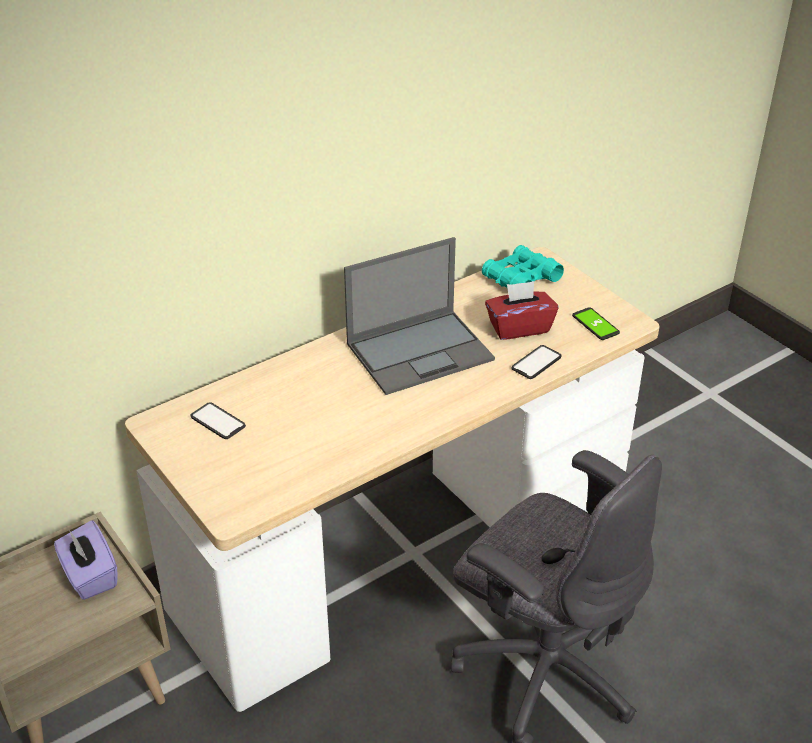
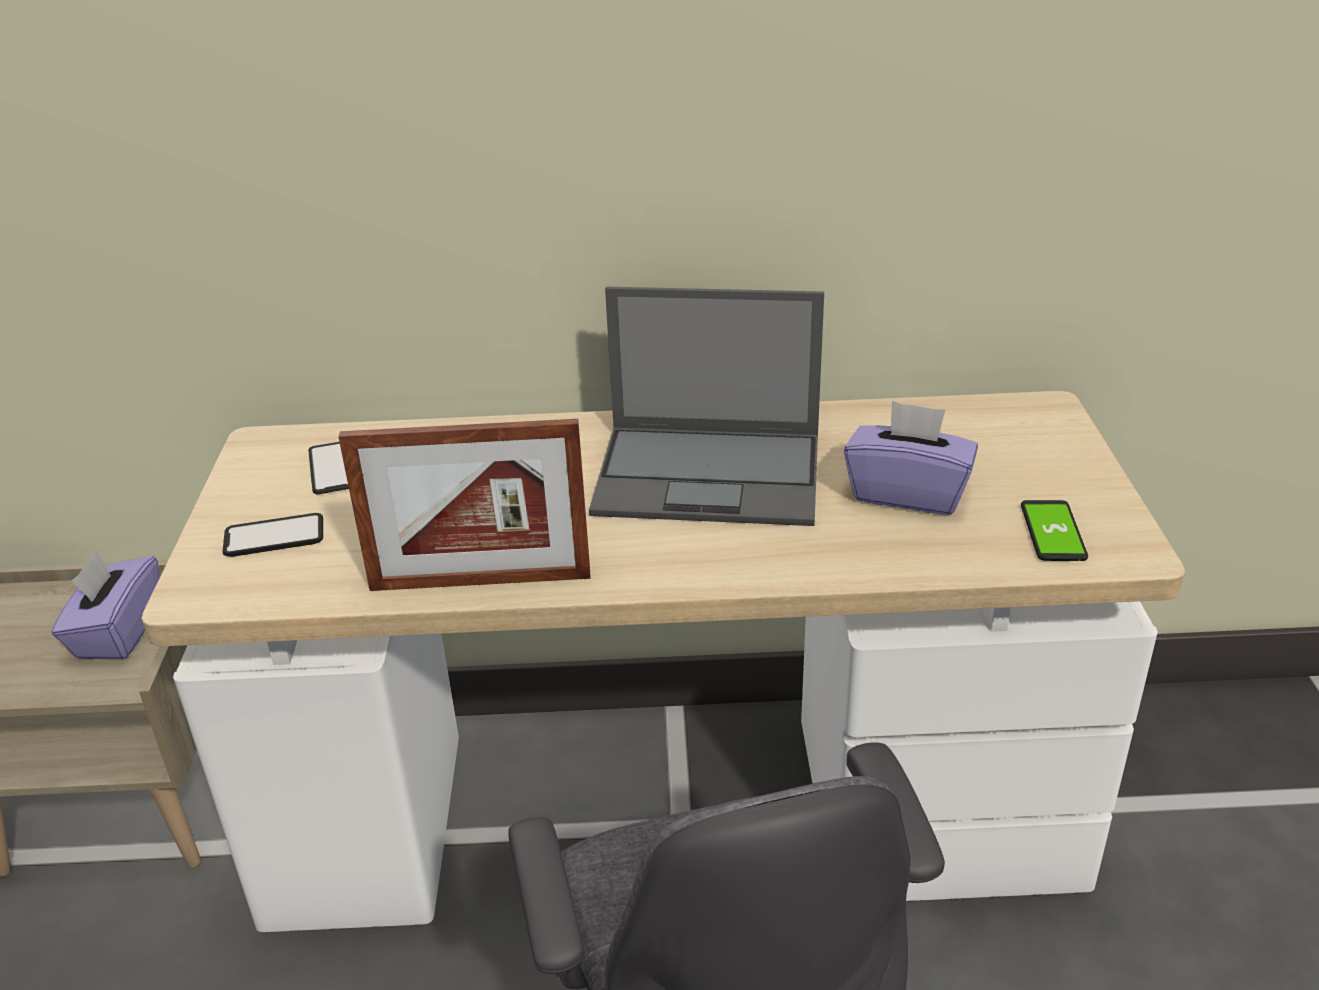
camera: 35 degrees right, 5 degrees down
turquoise binoculars [482,245,564,288] -> none
red tissue box [485,281,558,340] -> purple tissue box [844,401,978,515]
phone [511,345,562,379] -> phone moved to [222,513,323,557]
none -> picture frame [339,419,590,591]

